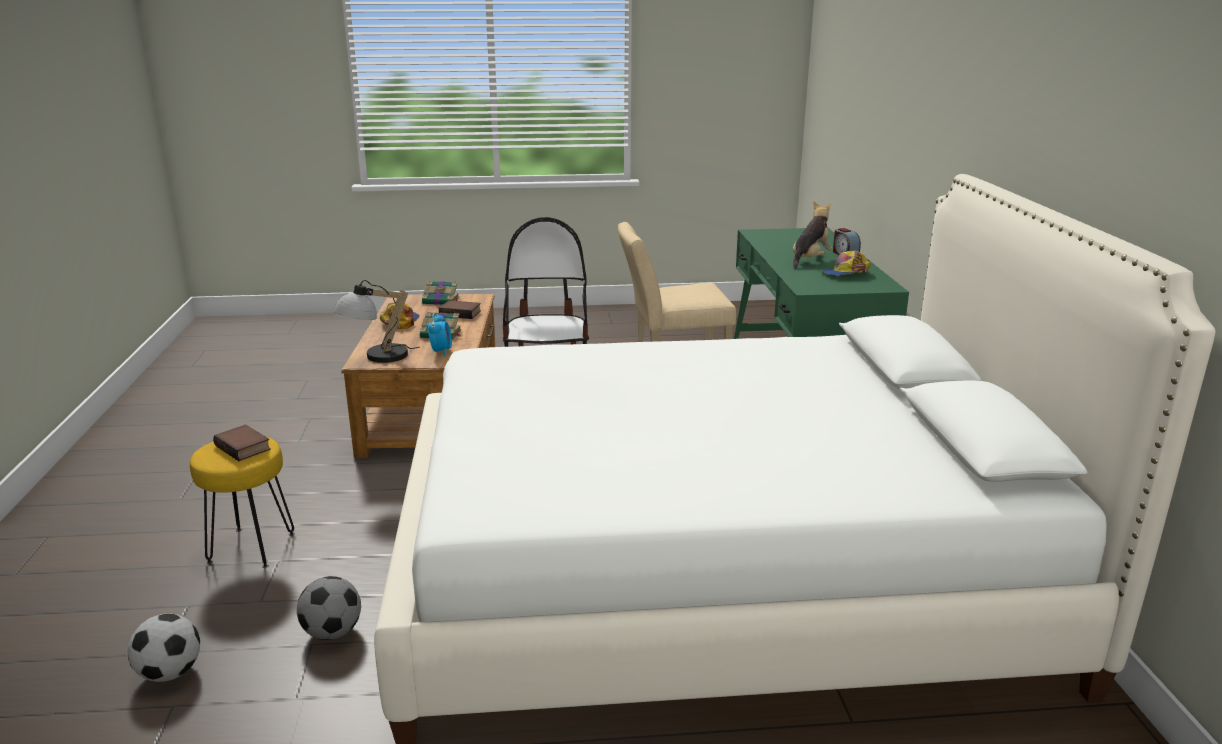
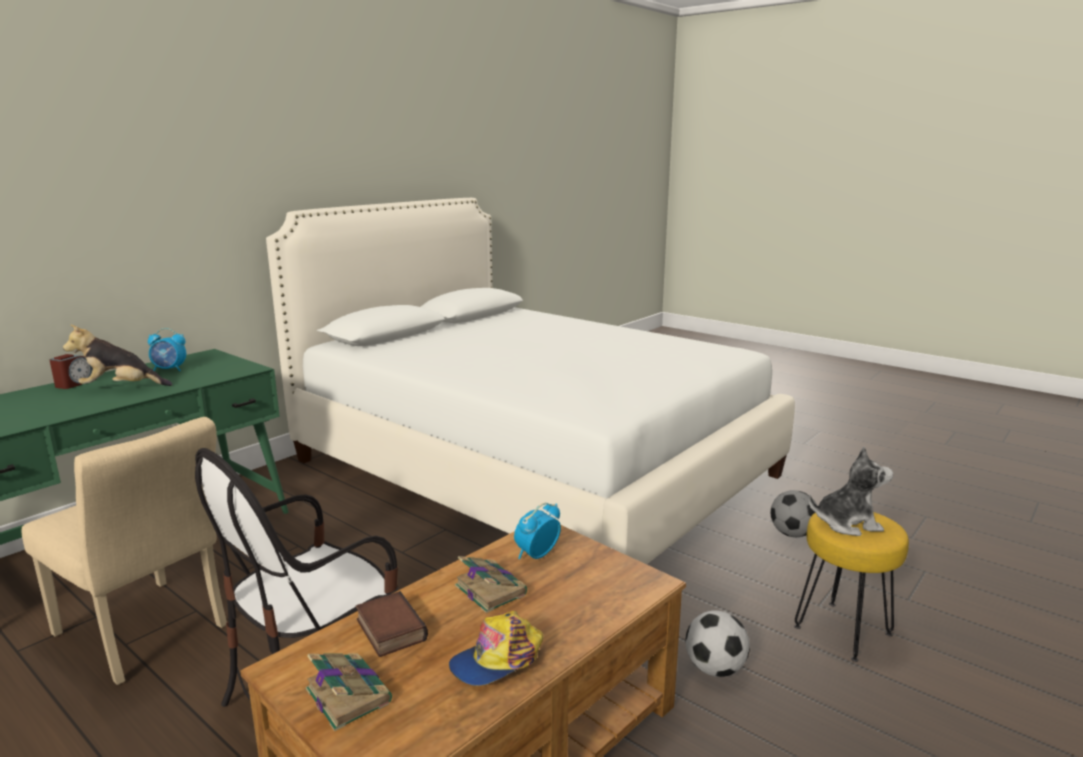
camera: 135 degrees left, 5 degrees down
football [127,614,200,682] -> football moved to [685,610,750,677]
book [213,424,271,461] -> plush toy [809,447,893,536]
table lamp [333,280,420,363] -> none
cap [821,251,871,275] -> alarm clock [148,328,186,371]

